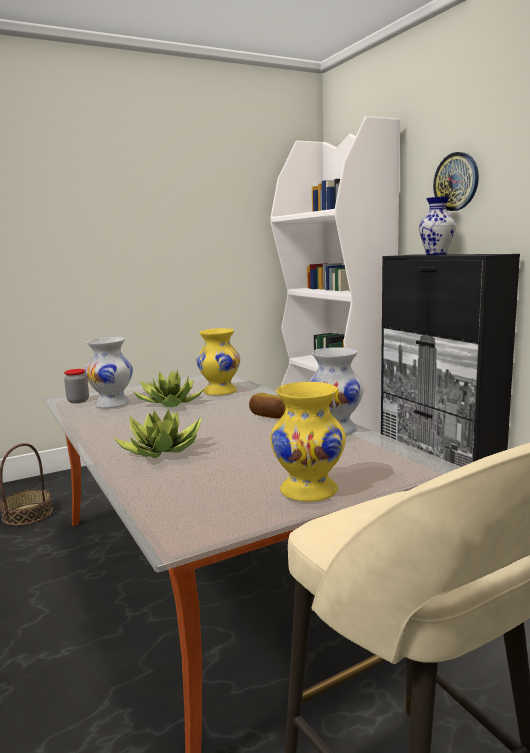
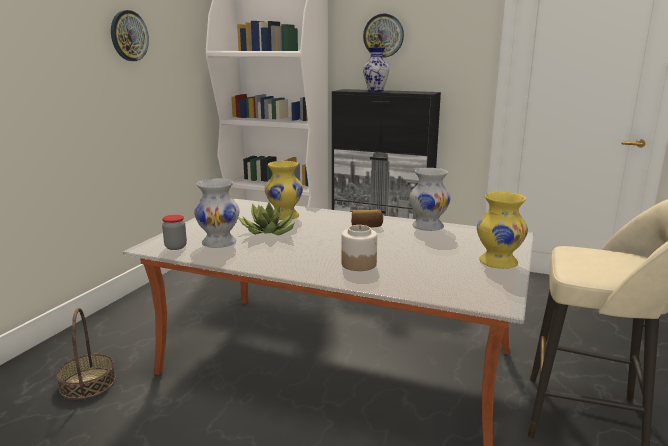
camera: 40 degrees left, 5 degrees up
potted plant [114,409,202,459] -> jar [341,225,377,271]
none -> wall clock [111,10,149,61]

